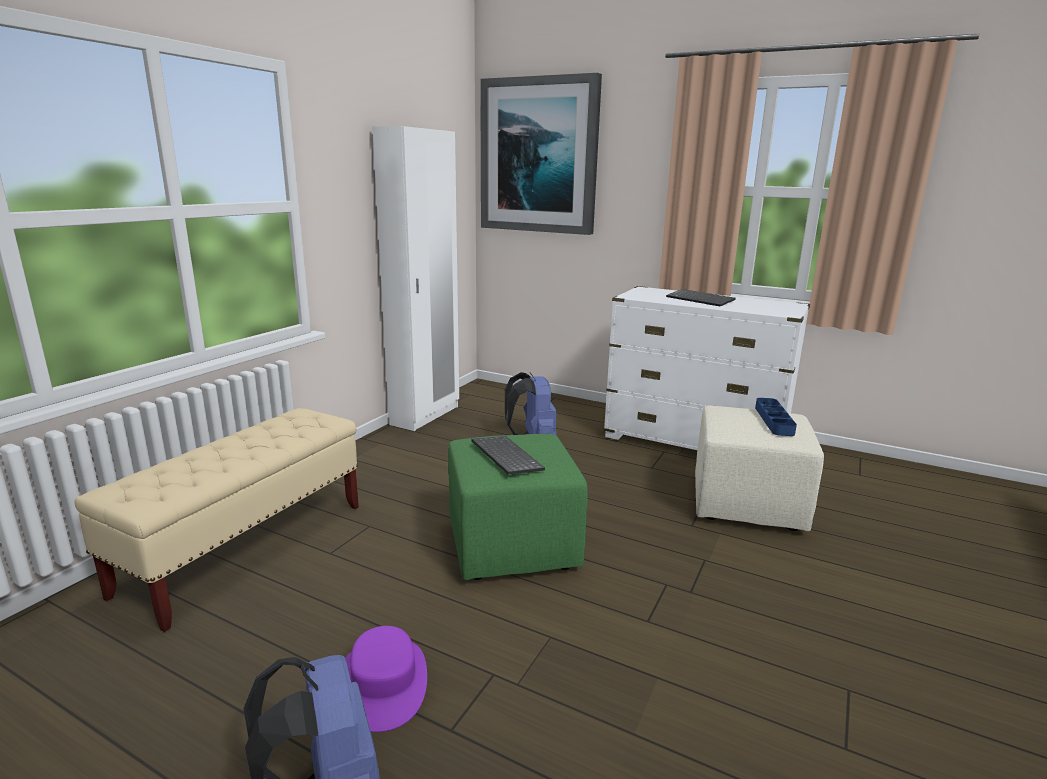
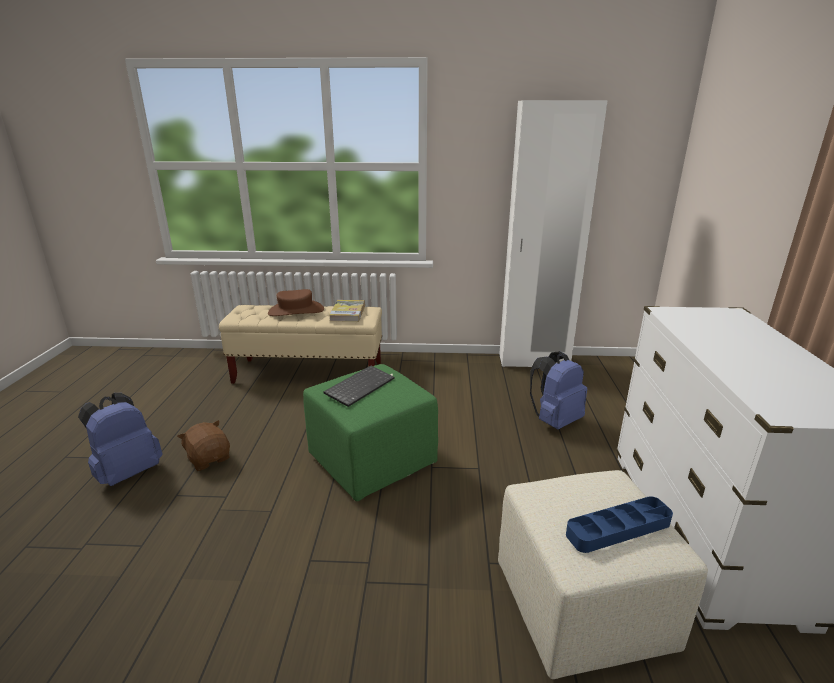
camera: 65 degrees right, 5 degrees up
purple hat [345,626,427,732] -> brown plush toy [177,420,230,471]
picture [480,73,602,235] -> none
keyboard [666,289,736,307] -> none
none -> brown hat [268,289,324,316]
none -> book [329,300,365,322]

